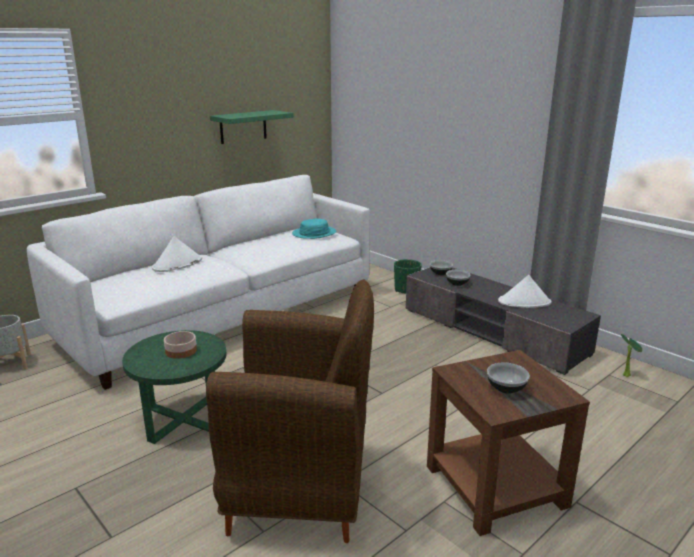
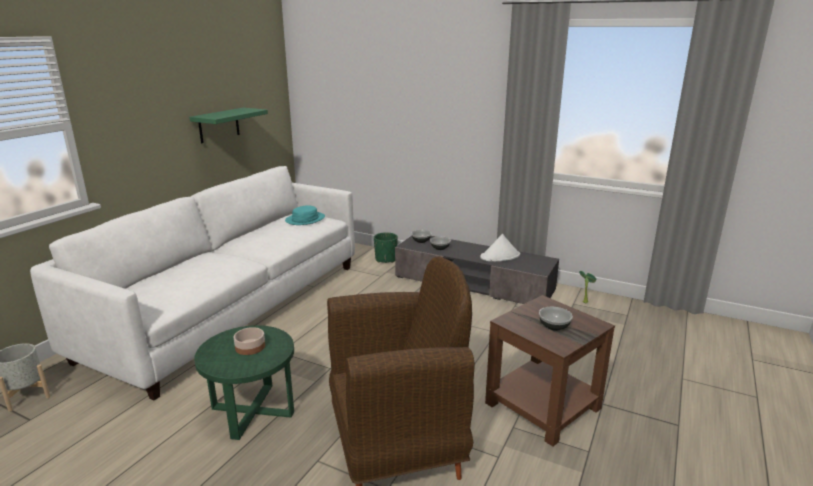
camera: 20 degrees left, 0 degrees up
white hat [152,236,202,272] -> none

